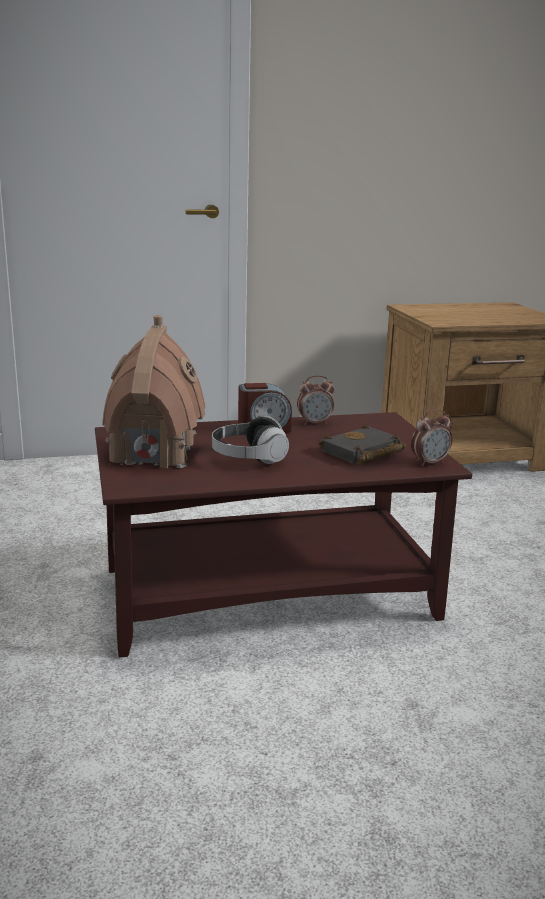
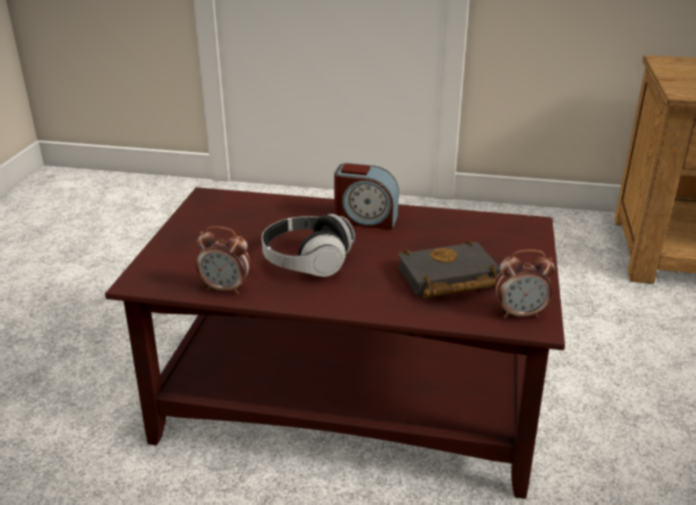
camera: 25 degrees right, 10 degrees up
toy house [102,315,206,468] -> none
alarm clock [297,375,334,425] -> alarm clock moved to [196,226,250,294]

